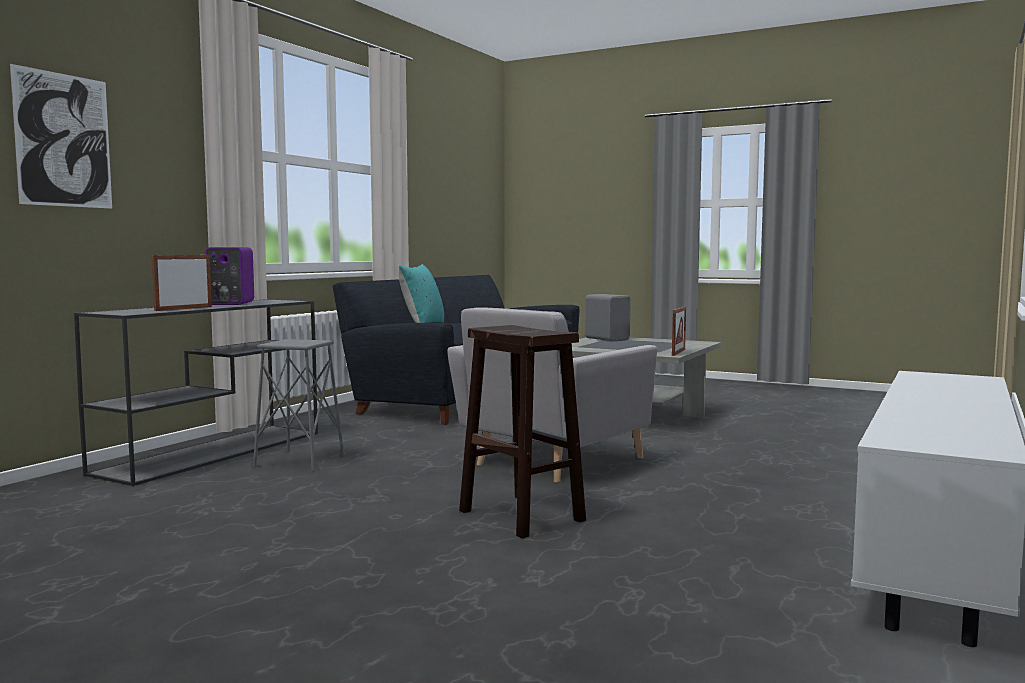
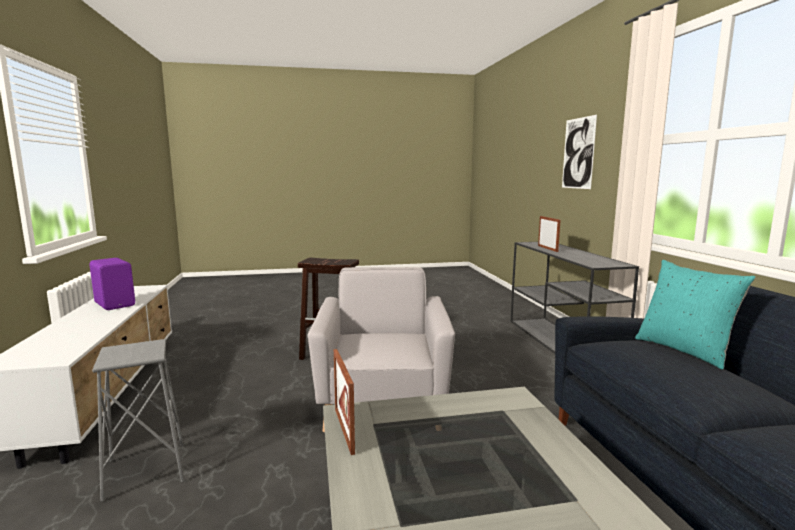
camera: 140 degrees right, 5 degrees up
purple speaker [205,247,254,305] -> purple speaker moved to [89,258,135,310]
grey stool [253,339,345,472] -> grey stool moved to [92,339,185,502]
grey speaker [585,294,631,341] -> none

